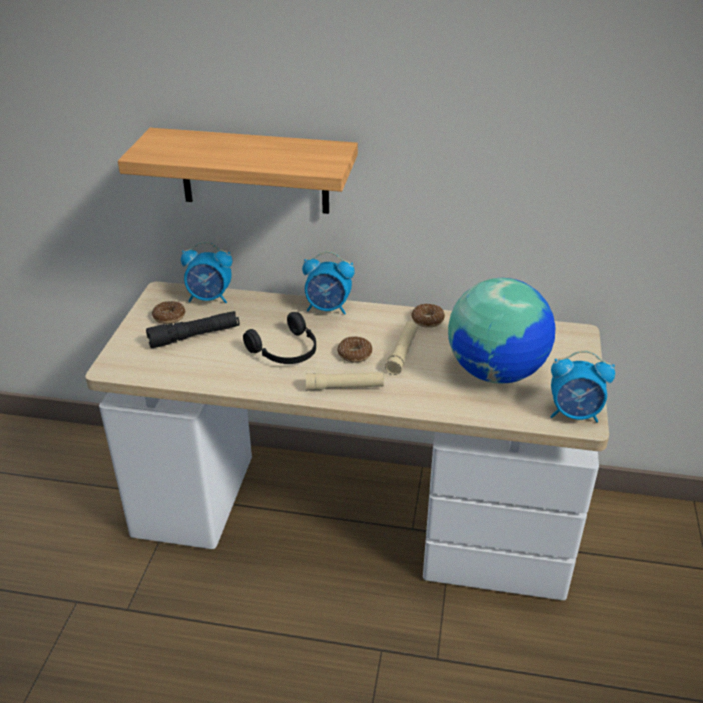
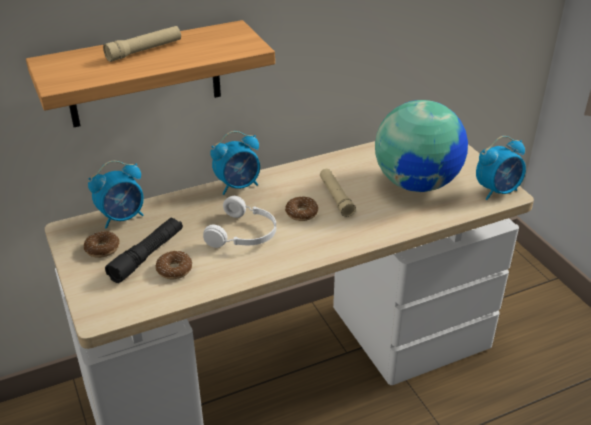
camera: 35 degrees left, 0 degrees up
black headphones [243,312,316,364] -> white headphones [203,196,276,248]
beige flashlight [306,373,384,391] -> beige flashlight moved to [103,26,181,62]
donut [411,304,445,328] -> donut moved to [156,251,192,279]

